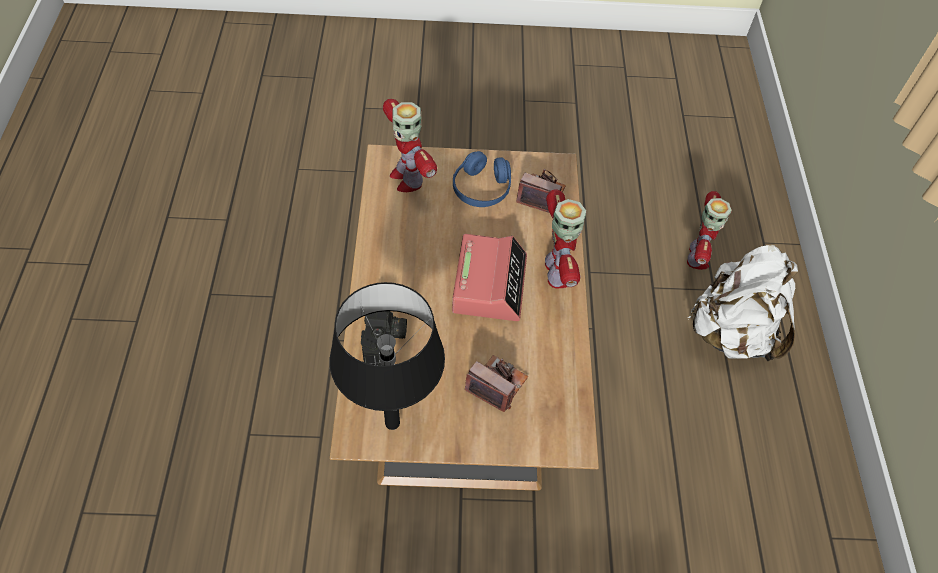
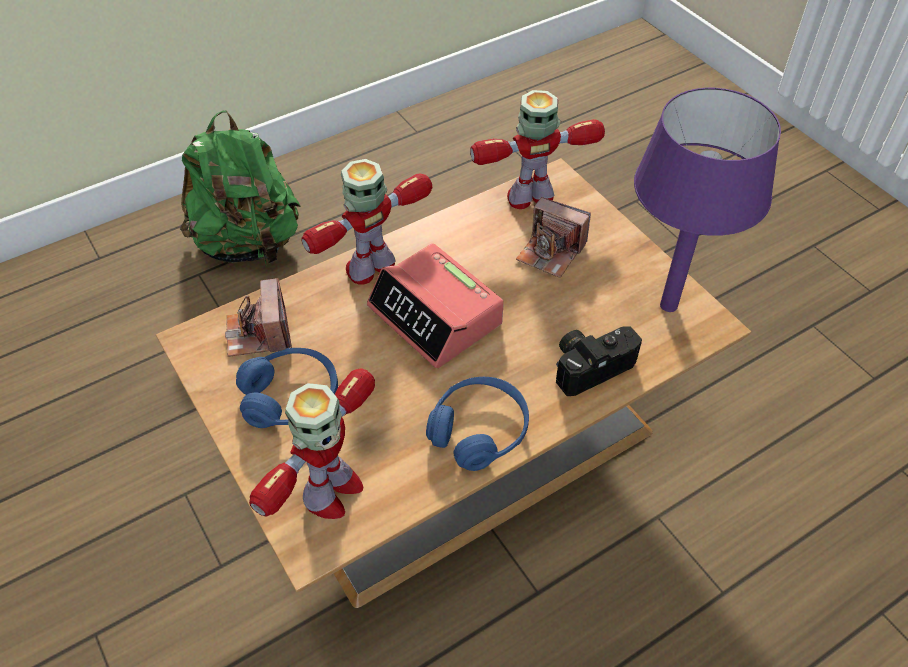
camera: 120 degrees left, 5 degrees down
black table lamp [329,282,445,430] -> purple table lamp [634,88,781,312]
alarm clock [452,234,527,321] -> alarm clock turned 105 degrees counterclockwise [367,243,504,368]
camera [465,355,528,412] -> camera turned 60 degrees counterclockwise [516,197,591,278]
toy robot [687,191,732,270] -> toy robot moved to [470,90,605,209]
white backpack [688,245,798,361] -> green backpack [180,110,300,263]
none -> blue headphones [426,377,529,471]

